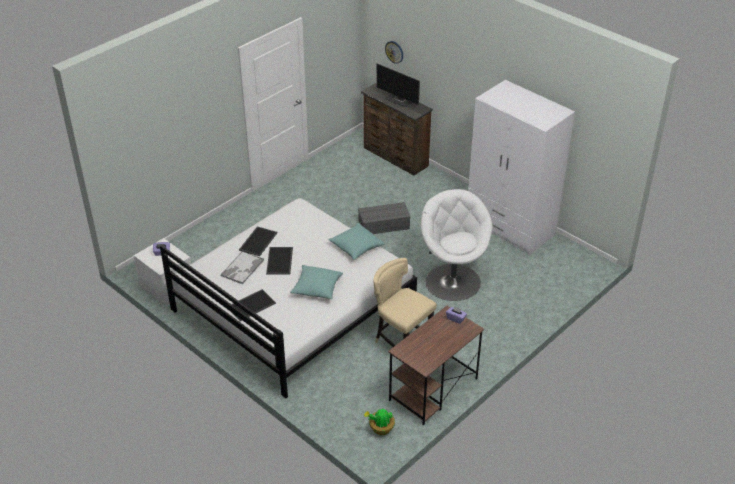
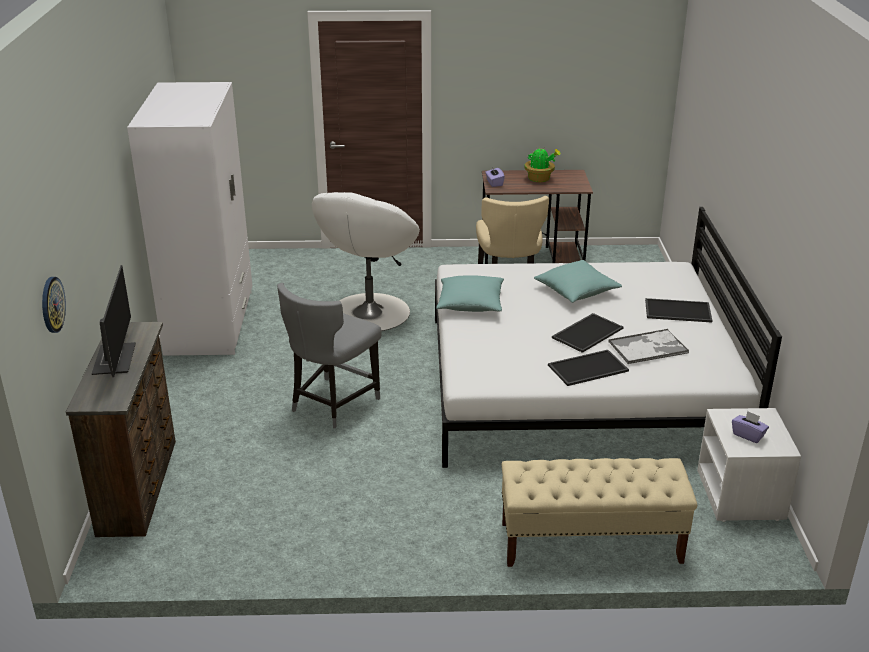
camera: 135 degrees left, 10 degrees down
grey storage box [358,202,411,234] -> grey chair [277,283,382,428]
potted plant [364,408,395,435] -> potted plant moved to [524,146,561,182]
none -> beige bench [502,458,697,567]

